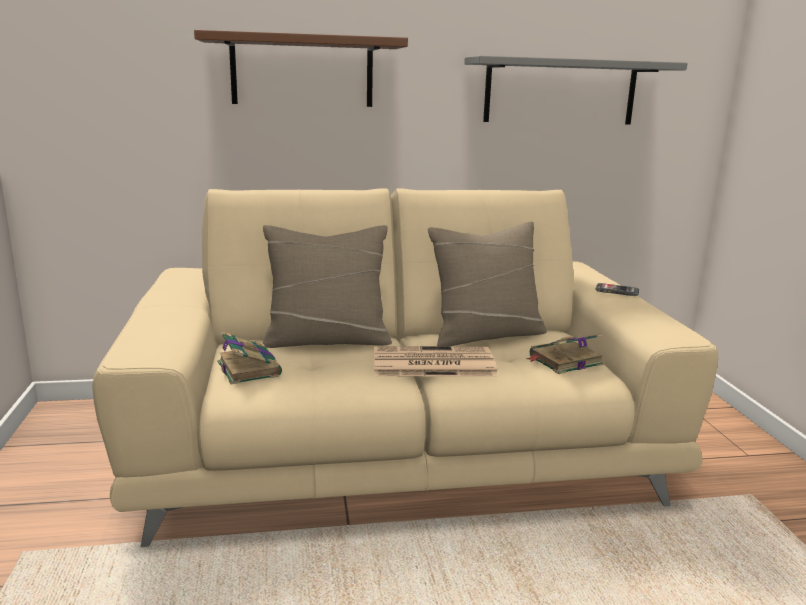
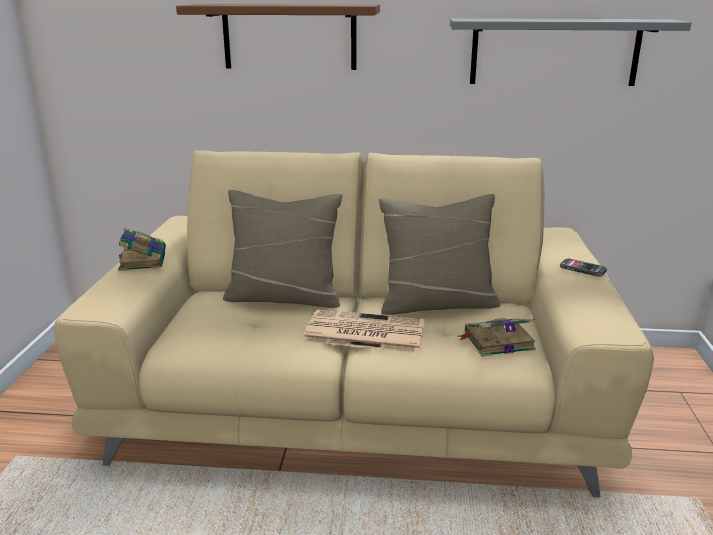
camera: 15 degrees right, 5 degrees up
book [218,331,282,385] -> book moved to [118,227,166,271]

